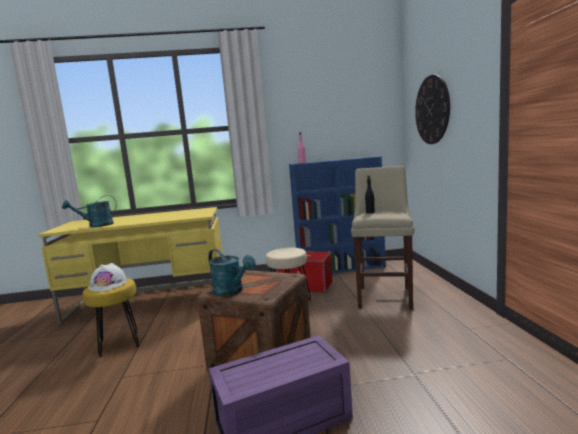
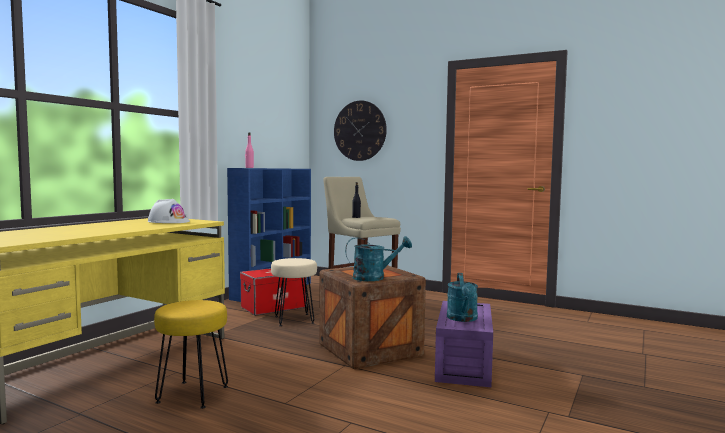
camera: 55 degrees left, 5 degrees down
turquoise watering can [62,195,116,227] -> turquoise watering can moved to [447,273,478,322]
white hard hat [89,263,127,292] -> white hard hat moved to [148,199,190,223]

